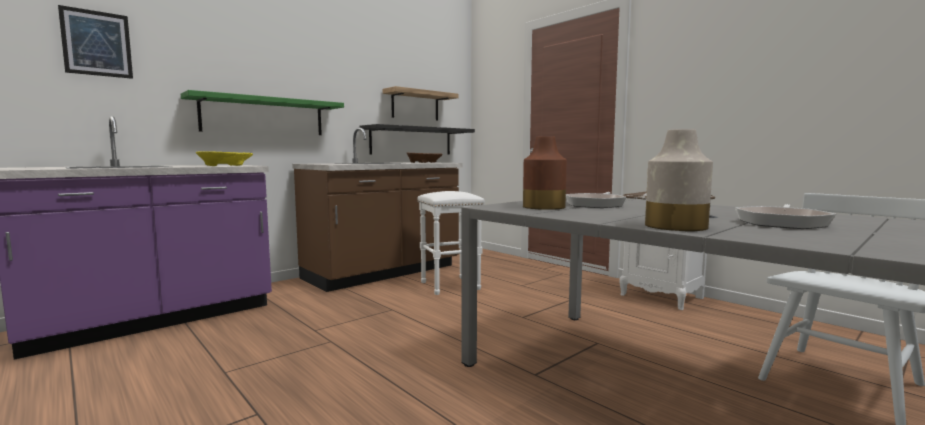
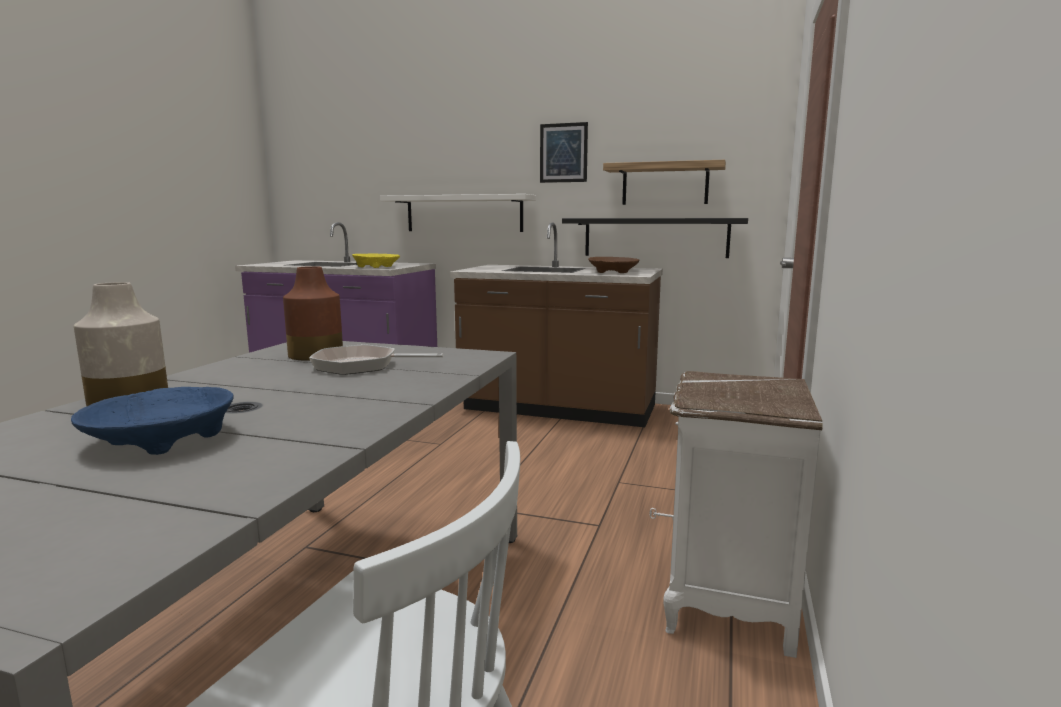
camera: 60 degrees right, 5 degrees up
picture [58,5,133,79] -> picture moved to [540,122,588,183]
green shelf [181,90,344,135] -> white shelf [380,194,536,232]
white stool [417,191,485,295] -> none
frying pan [735,204,836,229] -> blue bowl [71,387,234,455]

